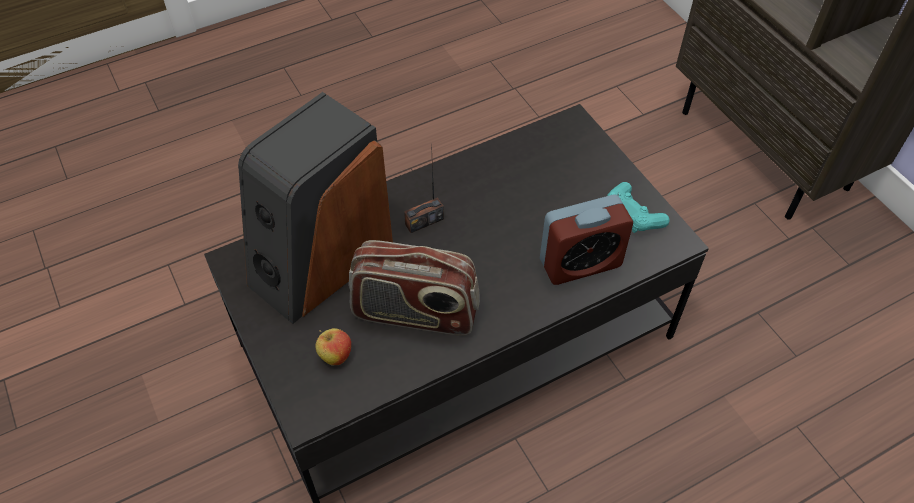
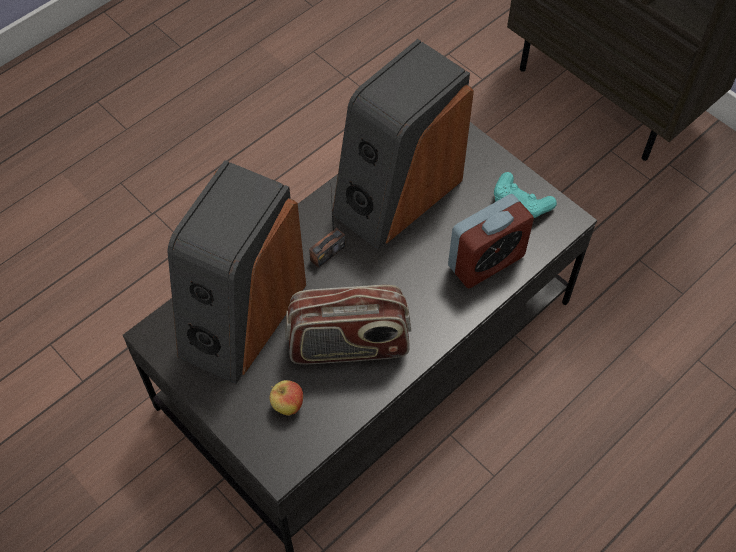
camera: 15 degrees left, 5 degrees up
none -> speaker [333,39,474,250]

